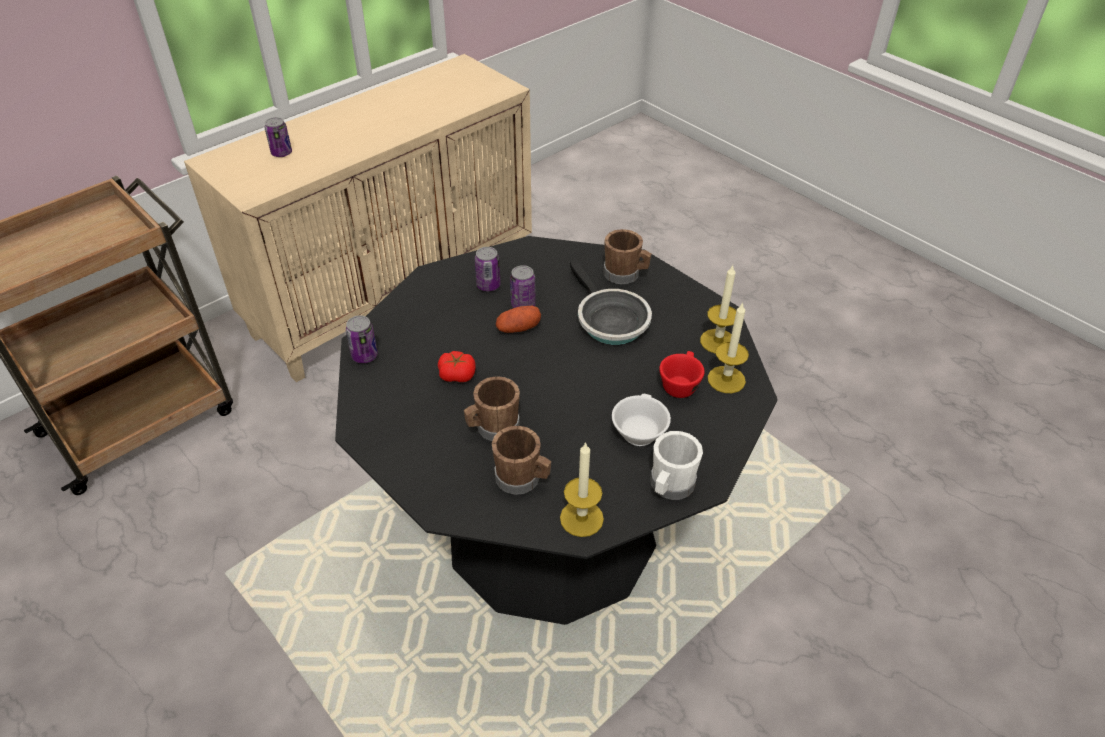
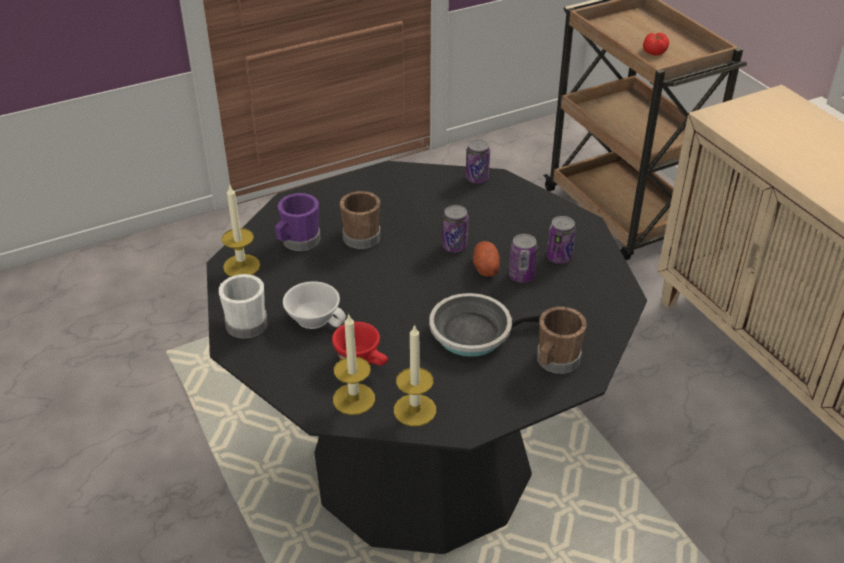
camera: 105 degrees right, 5 degrees down
can [265,117,292,157] -> can moved to [442,205,469,252]
tomato [438,351,475,382] -> tomato moved to [643,33,669,56]
brown mug [492,426,551,495] -> purple mug [275,193,321,251]

